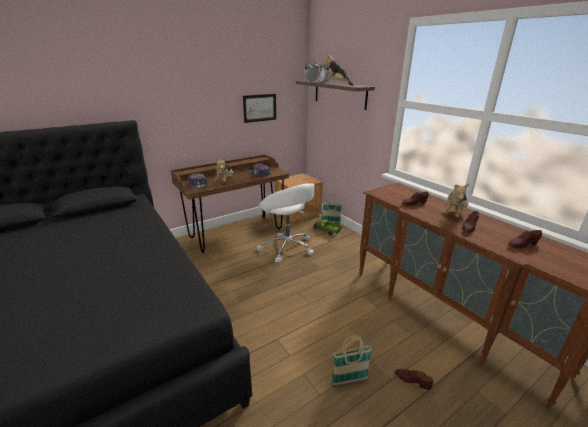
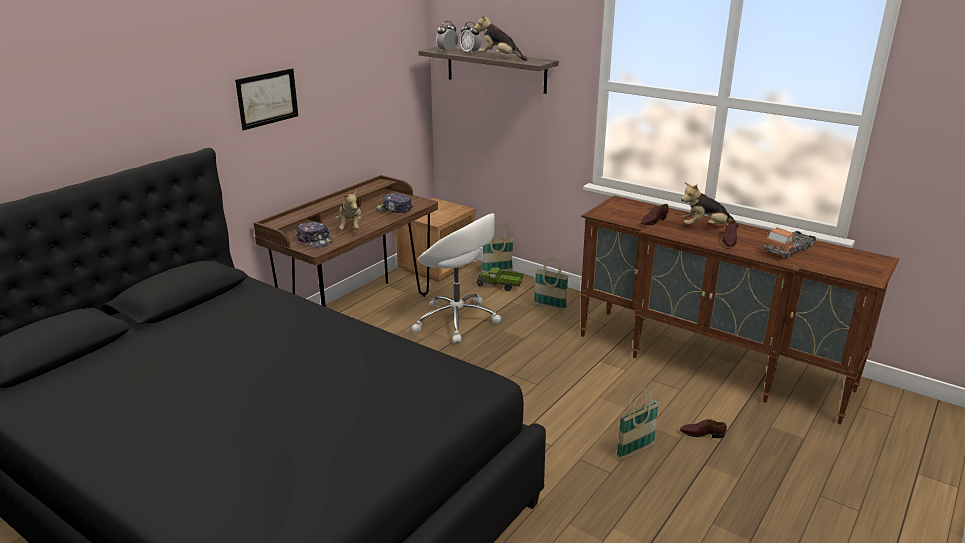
camera: 20 degrees left, 0 degrees up
picture [243,94,276,123] -> picture moved to [235,68,298,130]
plush toy [442,184,469,217] -> plush toy turned 75 degrees clockwise [681,182,739,227]
brown shoe [508,230,542,248] -> toy truck [764,227,816,258]
none -> basket [534,257,569,311]

